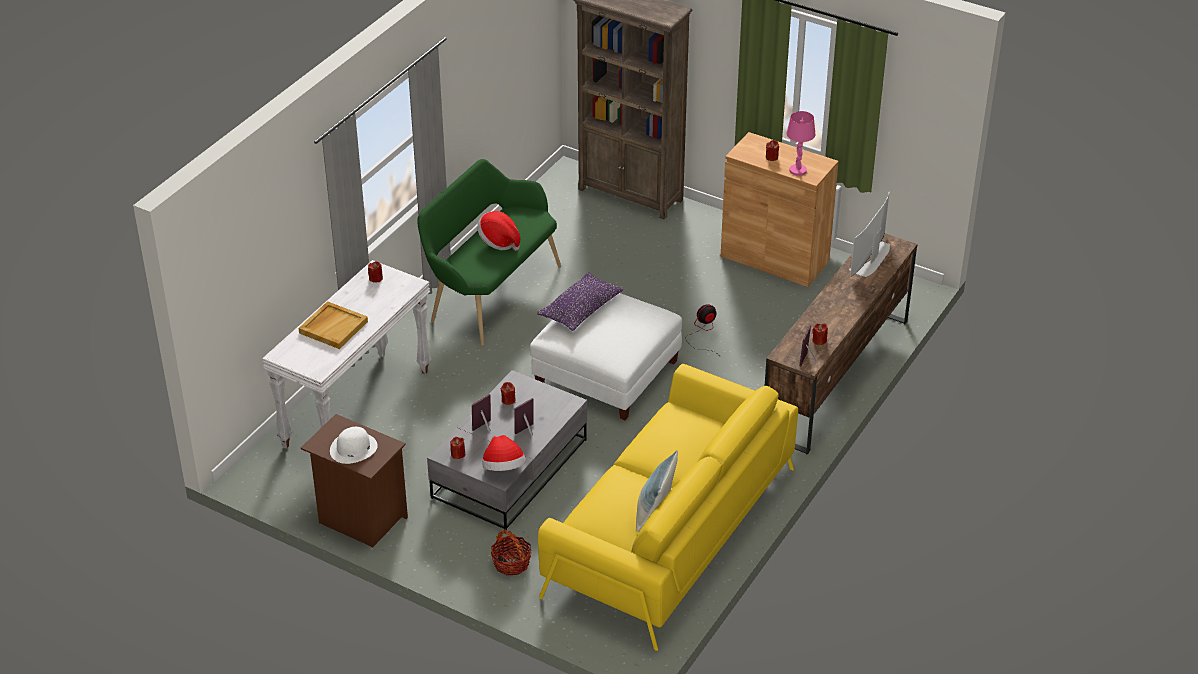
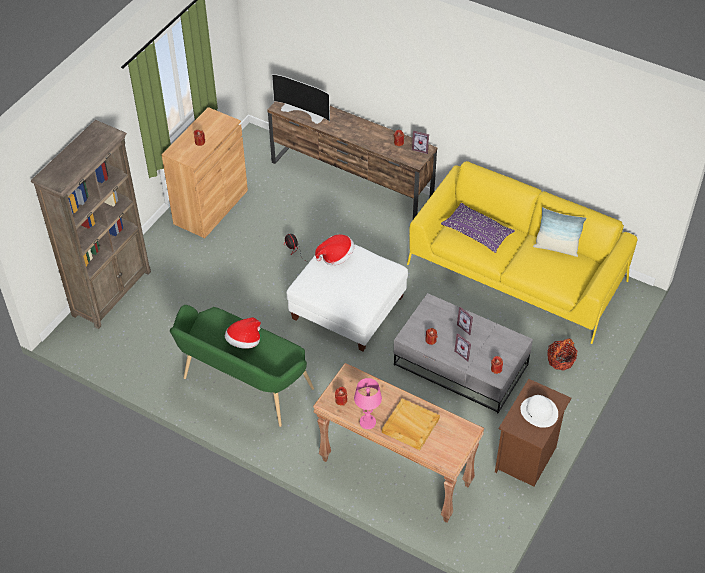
camera: 90 degrees left, 10 degrees up
white console table [262,260,431,449] -> brown console table [313,363,484,523]
hat [482,435,526,471] -> hat moved to [315,234,354,265]
purple pillow [537,272,624,331] -> purple pillow moved to [441,203,515,253]
pink table lamp [787,111,815,176] -> pink table lamp moved to [354,378,382,429]

